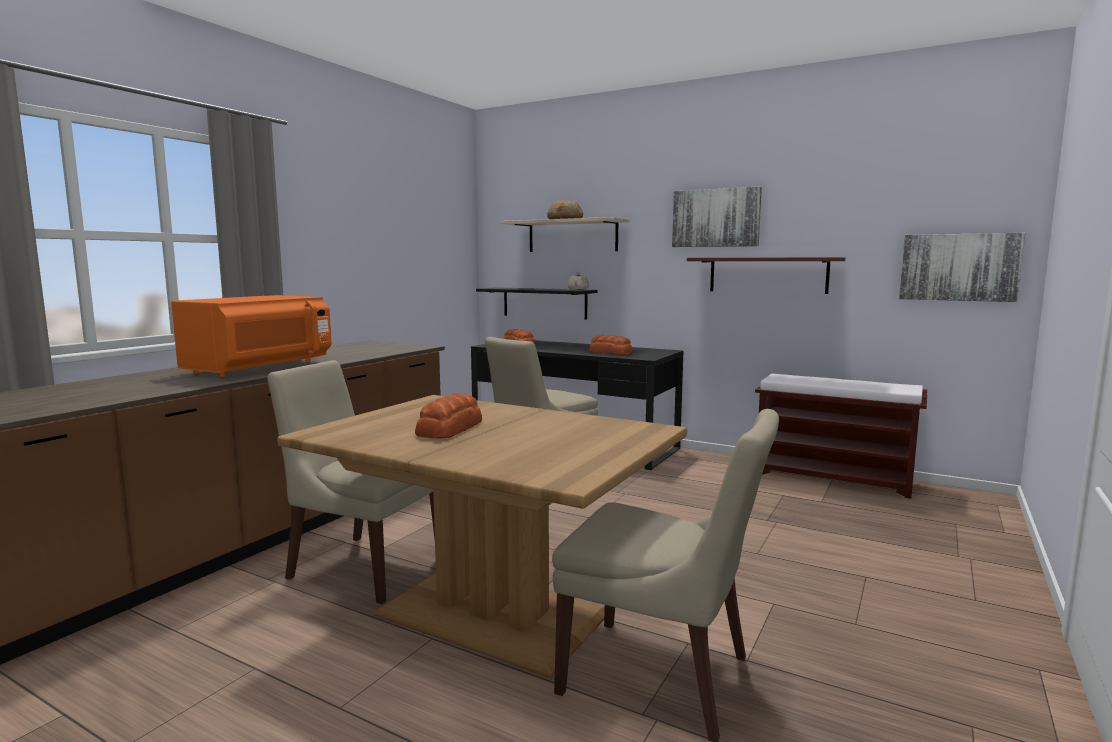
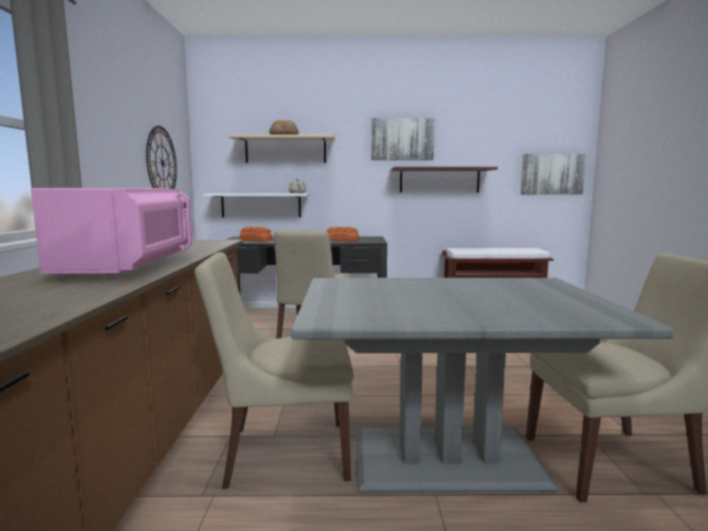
camera: 30 degrees left, 0 degrees up
orange microwave [171,295,331,377] -> pink microwave [31,188,192,279]
brown dining table [277,395,687,678] -> grey dining table [291,278,674,493]
bread [415,393,482,439] -> none
black shelf [476,287,597,320] -> white shelf [203,193,309,217]
none -> wall clock [146,126,177,189]

